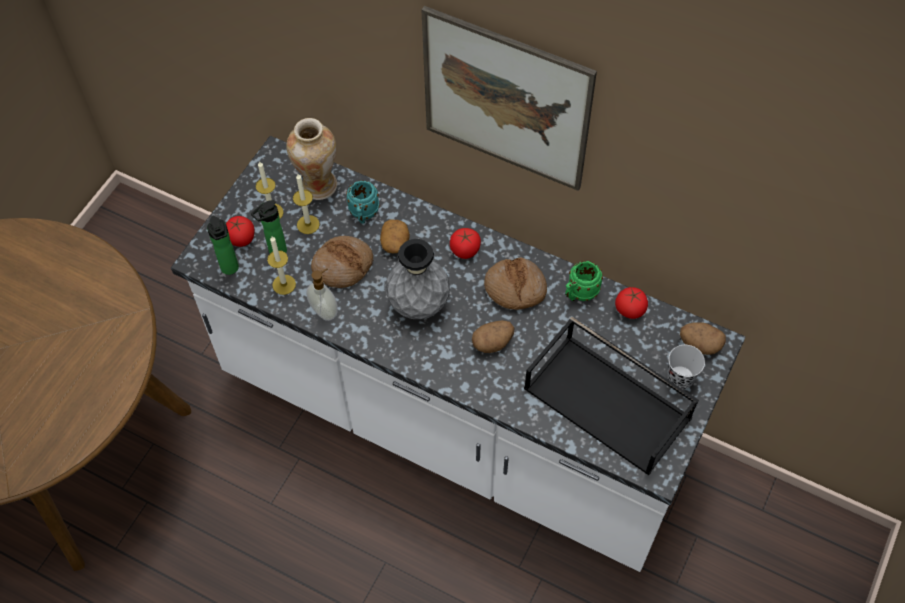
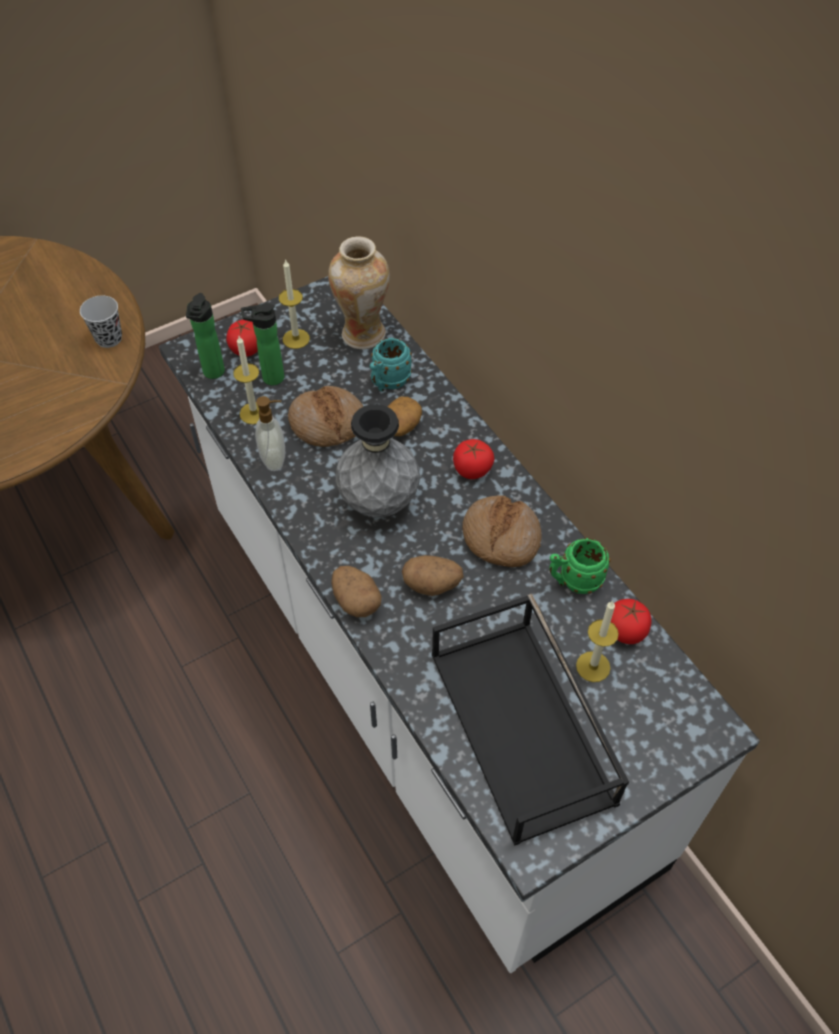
camera: 30 degrees right, 5 degrees down
candle [293,174,320,234] -> candle moved to [576,601,619,682]
picture [421,6,597,191] -> none
black cup [668,345,705,389] -> black cup moved to [80,295,122,348]
potato [680,323,726,355] -> potato moved to [331,566,381,617]

